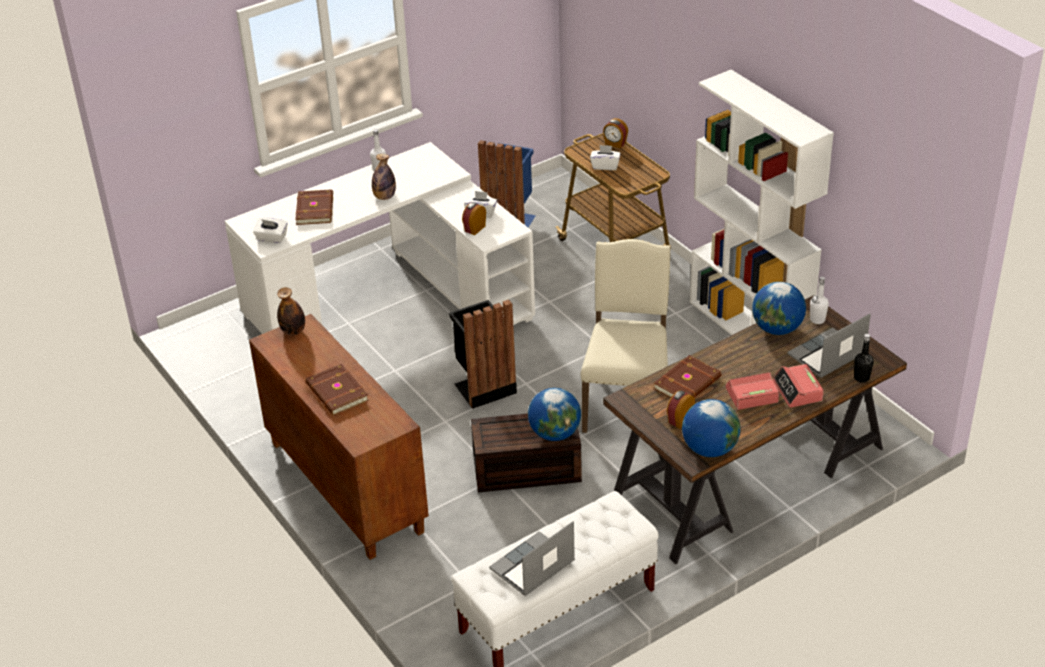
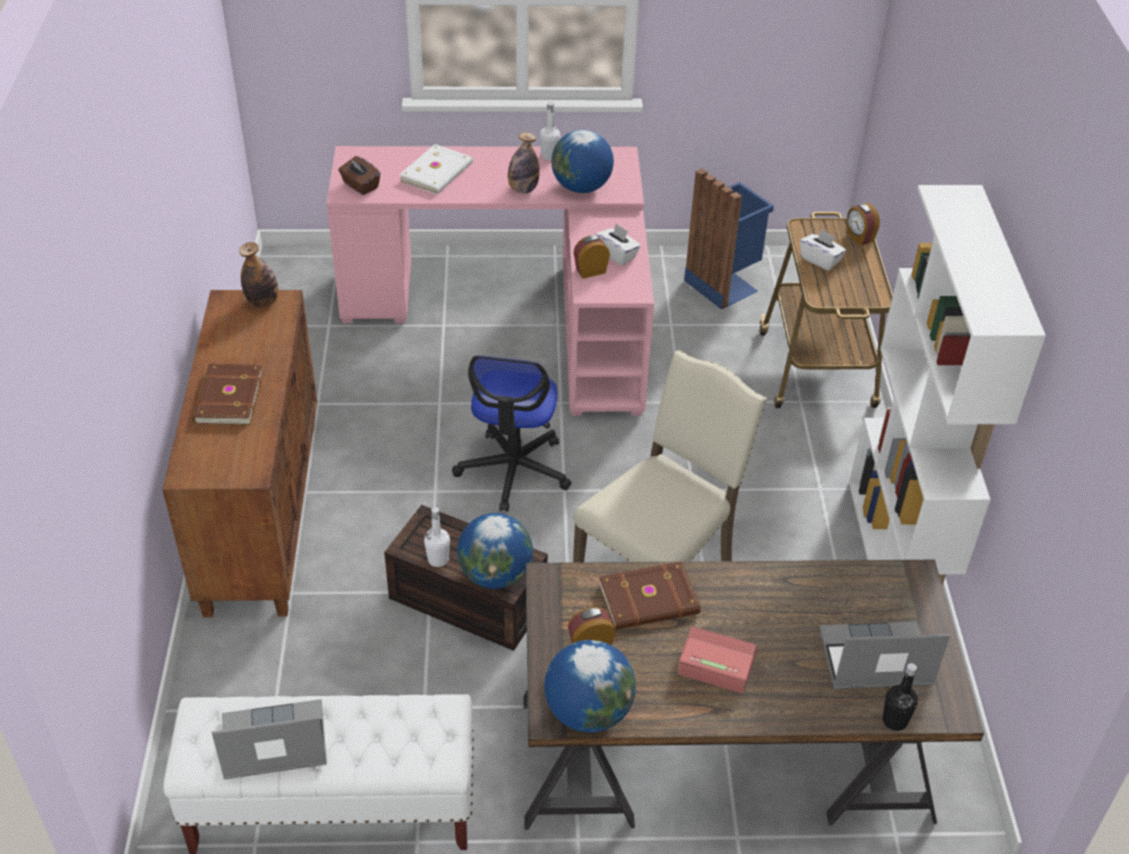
camera: 30 degrees right, 5 degrees up
white desk [225,142,535,334] -> pink desk [326,146,654,416]
white tissue box [253,217,288,243] -> brown tissue box [338,156,381,195]
brown book [295,189,333,225] -> white book [399,144,473,195]
black trash can [449,300,517,409] -> office chair [452,355,572,512]
globe [752,282,806,335] -> globe moved to [551,130,614,193]
alarm clock [773,364,824,408] -> none
white bottle [810,277,829,324] -> white bottle moved to [424,507,450,567]

